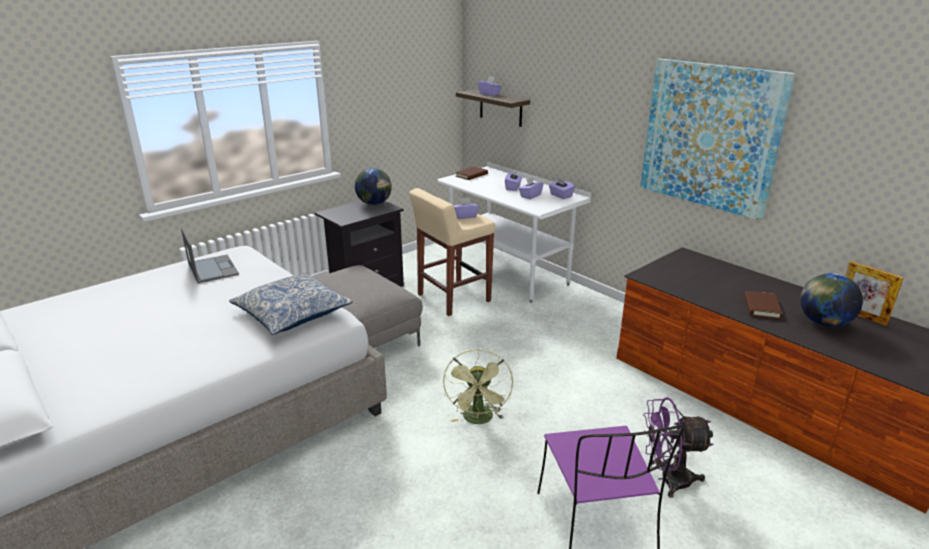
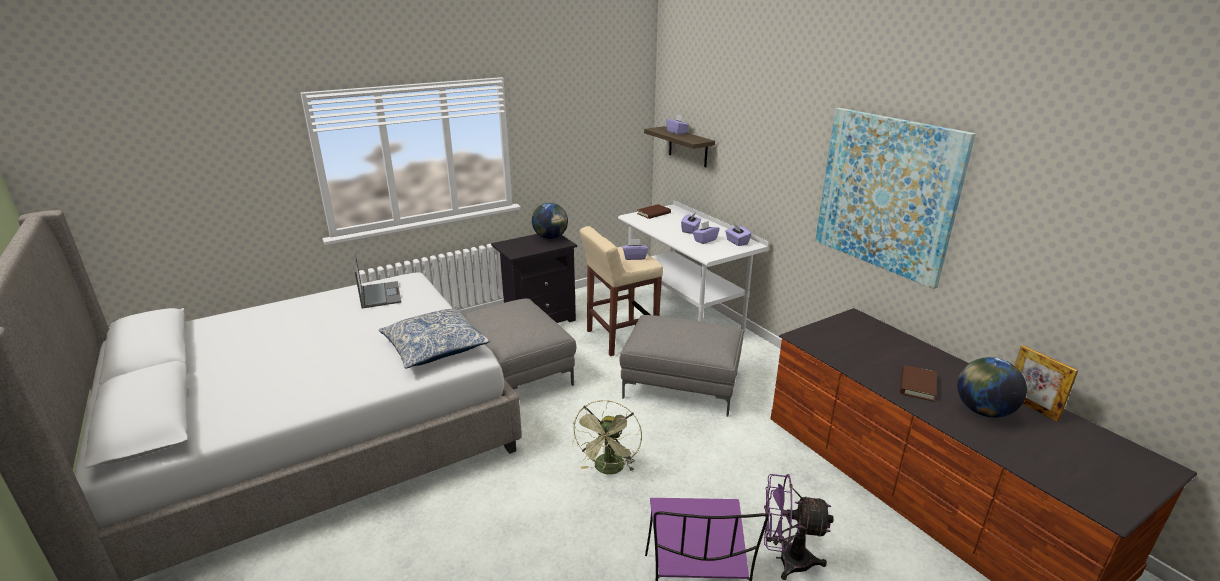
camera: 10 degrees right, 0 degrees up
none -> grey ottoman [619,315,744,416]

